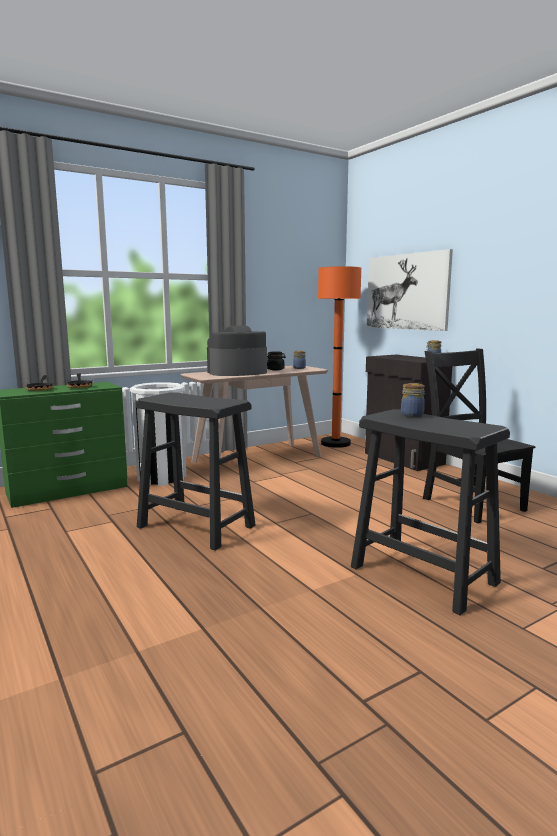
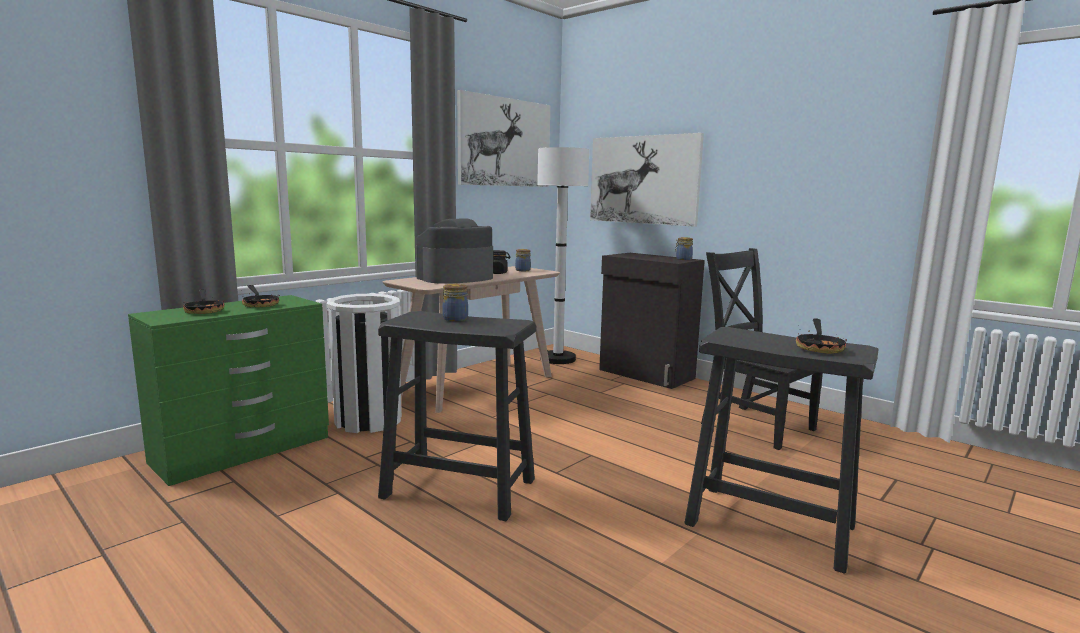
camera: 15 degrees left, 0 degrees up
orange floor lamp [318,266,361,448] -> white floor lamp [537,147,589,364]
jar [401,383,425,417] -> jar moved to [443,284,468,321]
none -> picture [457,90,550,187]
none -> frying pan [796,318,847,354]

